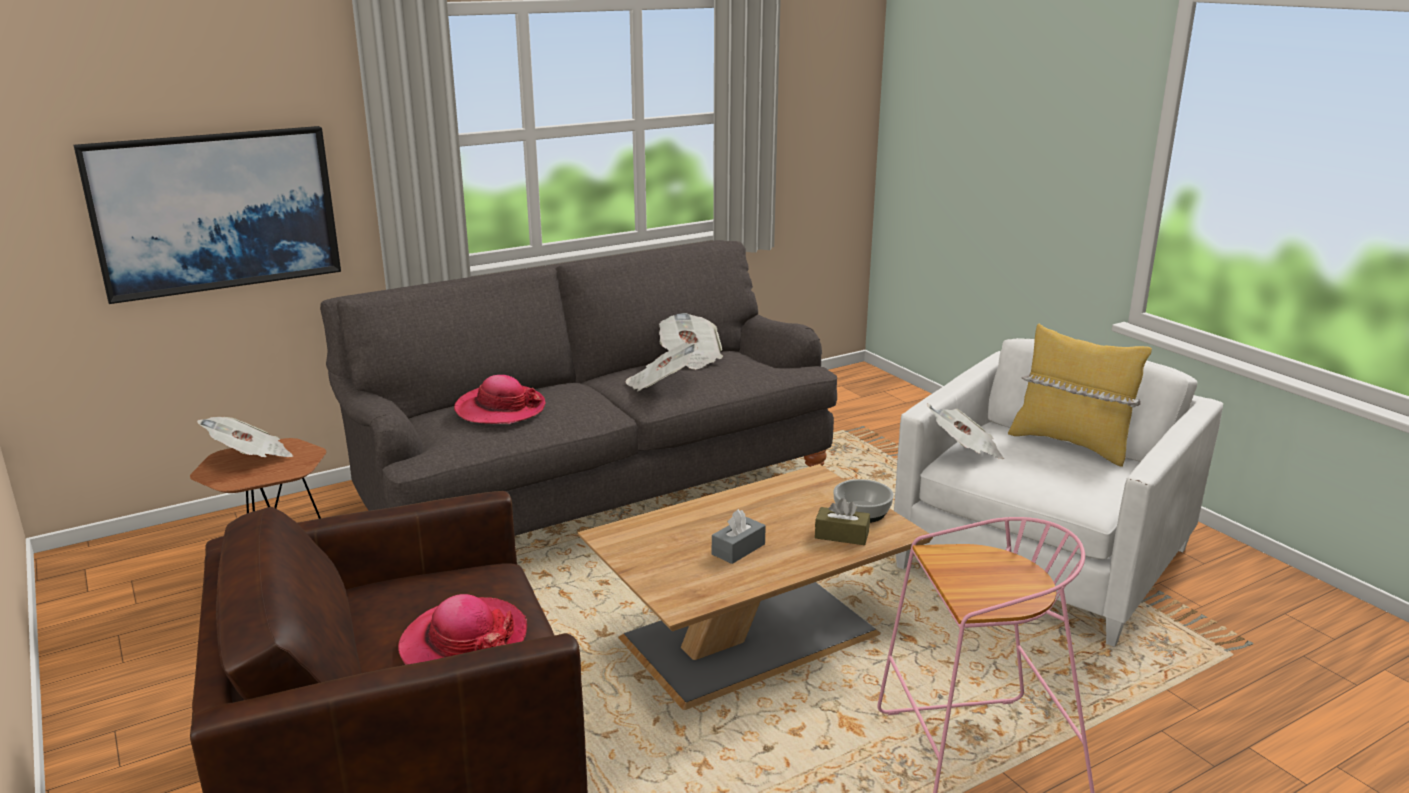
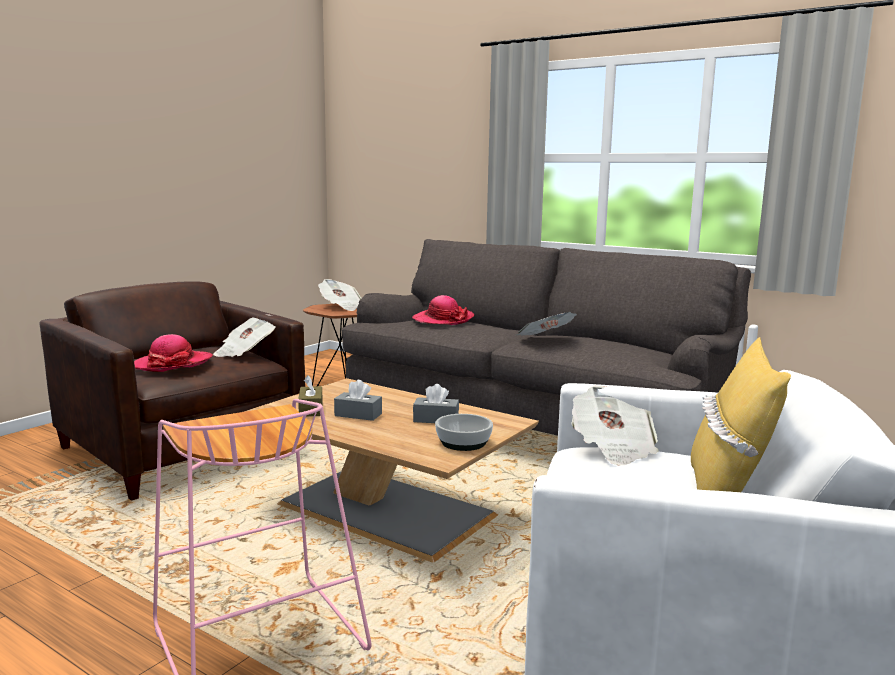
camera: 65 degrees right, 10 degrees down
picture [73,126,341,304] -> none
newspaper [659,313,723,370] -> newspaper moved to [213,314,275,357]
brown tissue box [815,498,870,545] -> brown tissue box moved to [298,375,323,416]
none -> grey tissue box [413,384,459,423]

